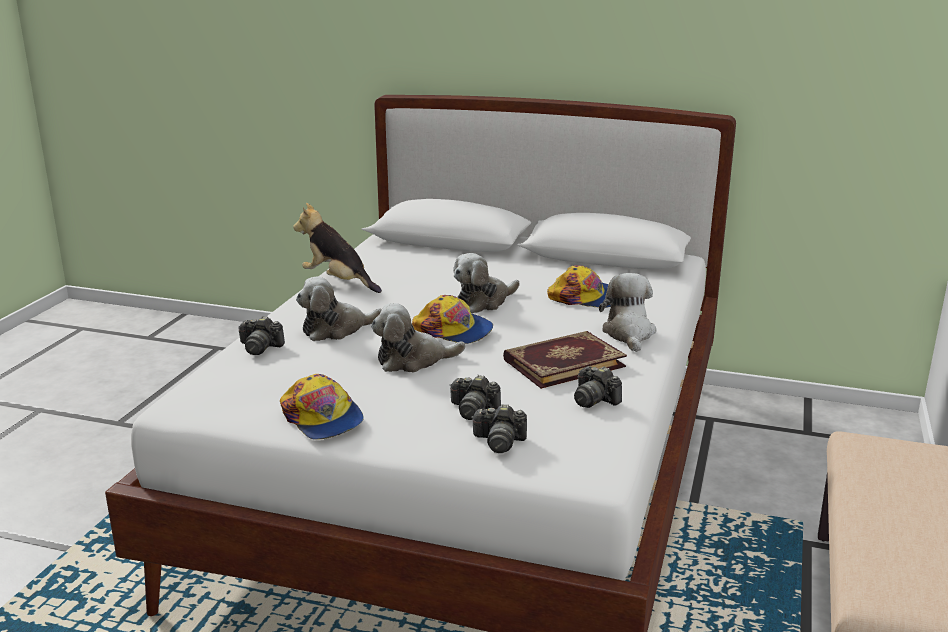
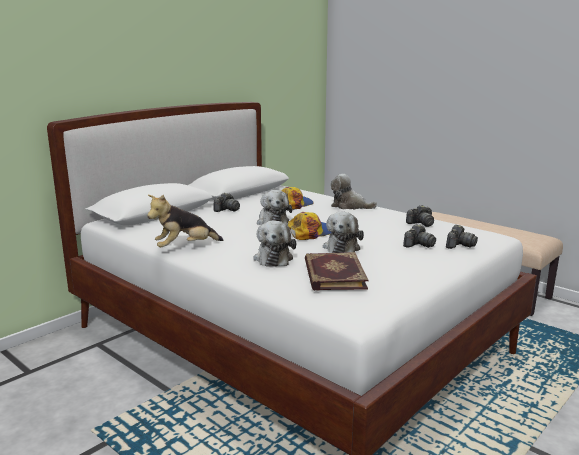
camera: 65 degrees left, 5 degrees down
camera [238,316,285,355] -> camera moved to [214,193,240,212]
cap [280,374,364,440] -> none
book [503,331,627,389] -> book moved to [305,252,368,291]

